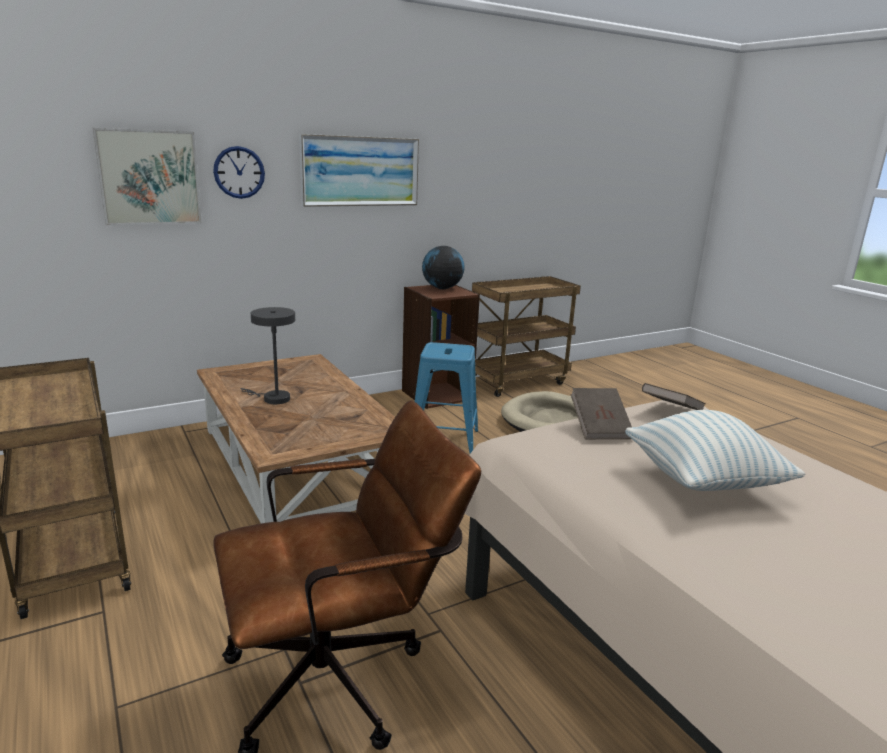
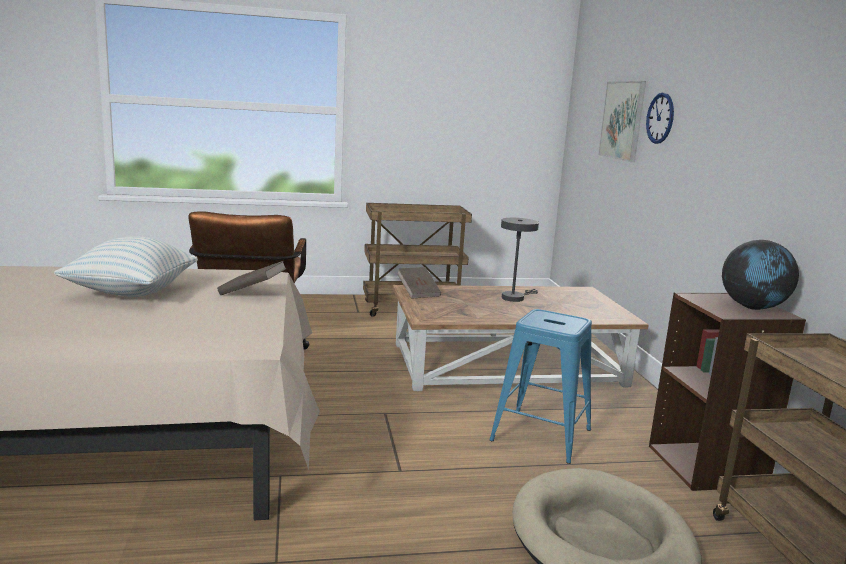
camera: 110 degrees right, 5 degrees down
picture [299,134,419,207] -> none
brown book [642,383,706,410] -> brown book moved to [397,267,441,299]

